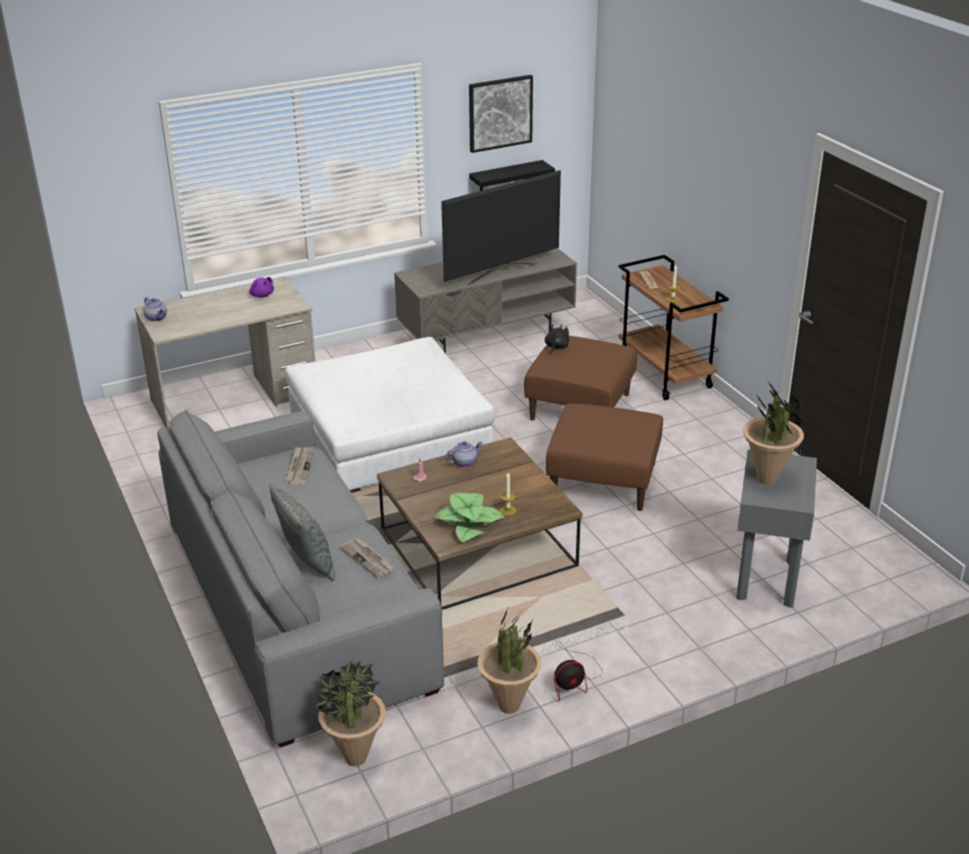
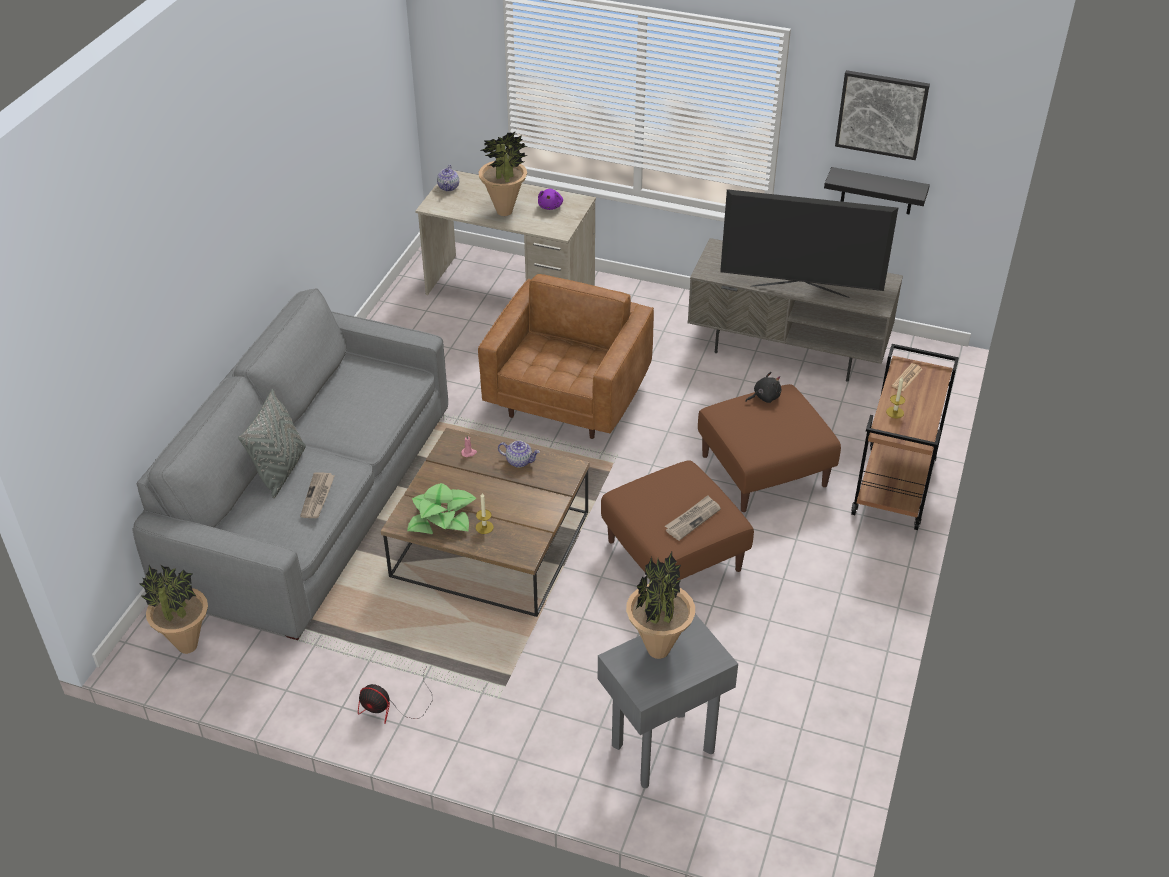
camera: 45 degrees right, 10 degrees up
white ottoman [285,337,495,493] -> brown armchair [478,274,654,439]
newspaper [286,447,314,485] -> newspaper moved to [665,495,721,541]
potted plant [478,609,541,714] -> potted plant moved to [478,131,528,216]

